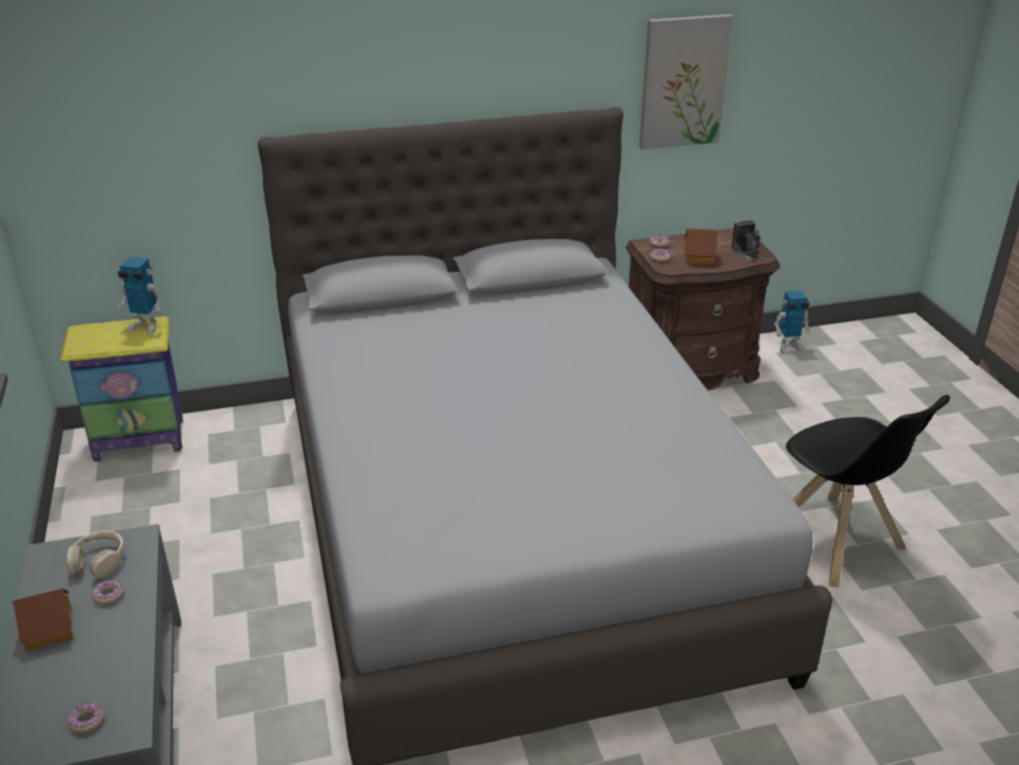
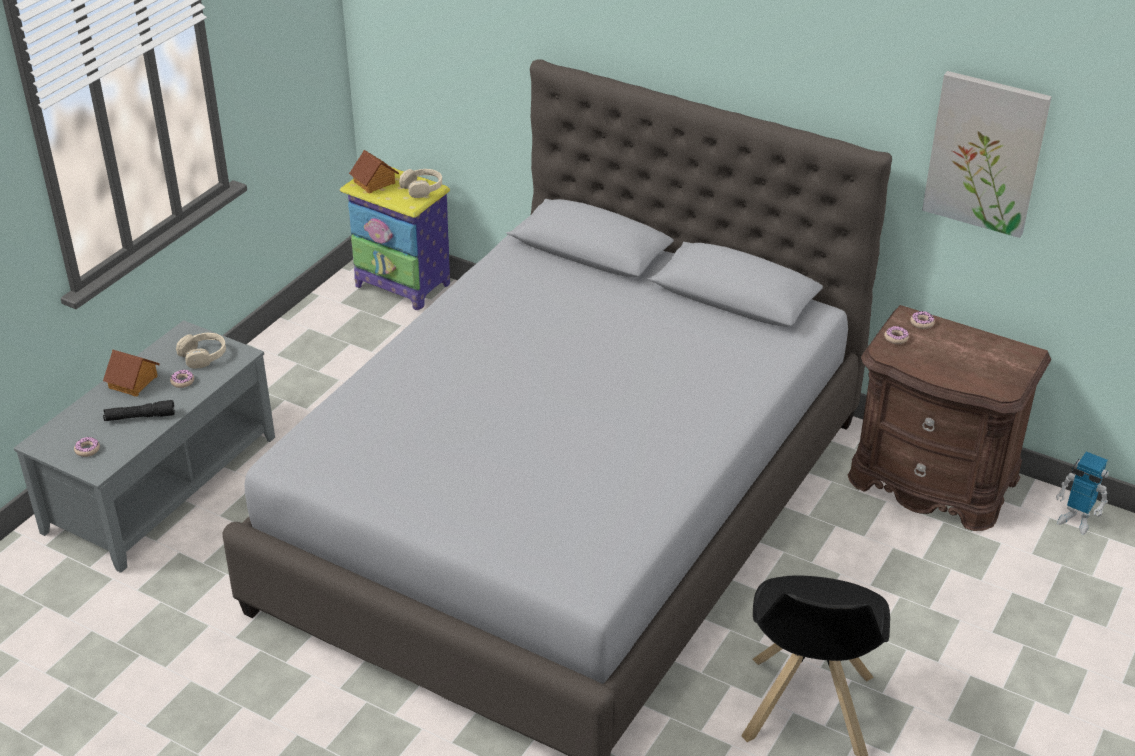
camera: 45 degrees right, 5 degrees up
toy robot [117,257,163,335] -> beige headphones [399,169,442,198]
toy house [684,229,718,265] -> toy house moved to [349,150,399,194]
camera [731,220,764,261] -> none
none -> black flashlight [103,400,175,421]

